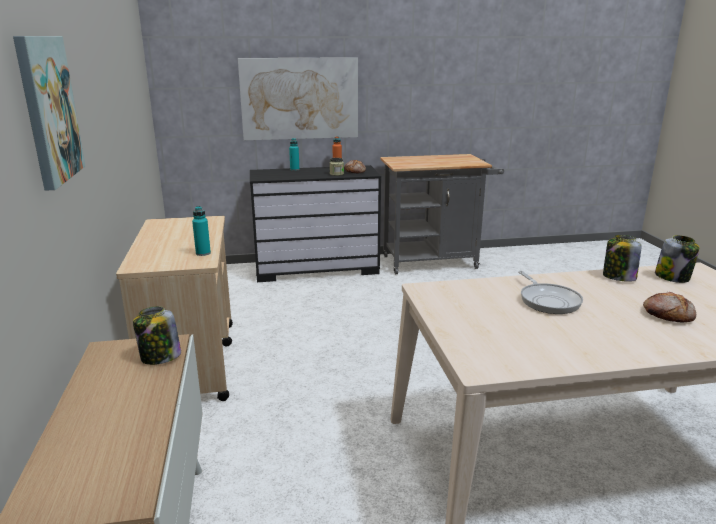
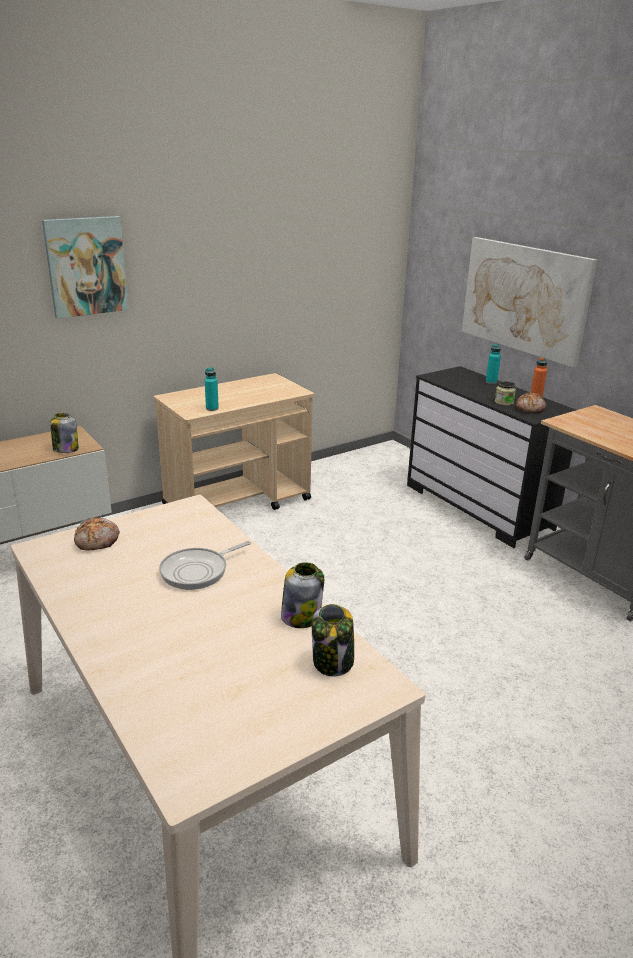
camera: 65 degrees right, 5 degrees up
bread [643,292,696,323] -> bread moved to [74,518,120,550]

